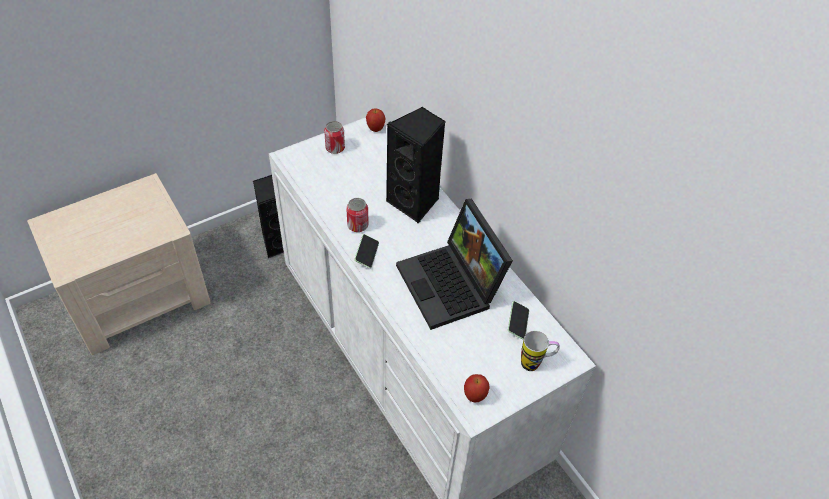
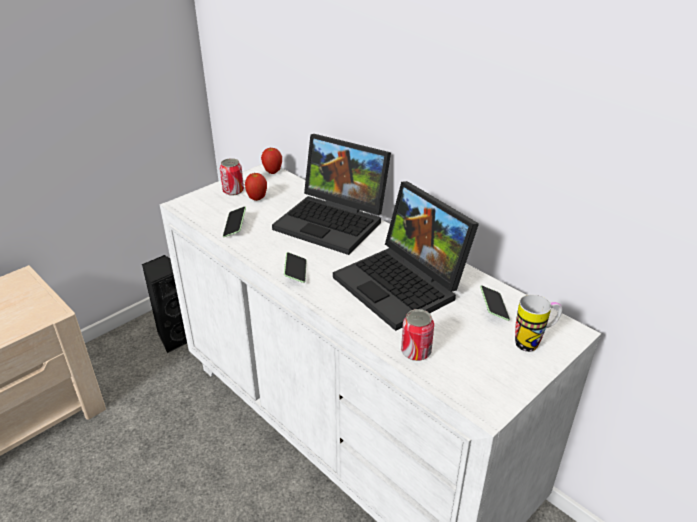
camera: 10 degrees left, 15 degrees down
can [346,198,369,232] -> can moved to [401,309,434,361]
black speaker [386,107,445,223] -> laptop [272,134,391,255]
apple [464,374,490,402] -> apple moved to [245,172,267,201]
none -> phone [223,206,246,237]

